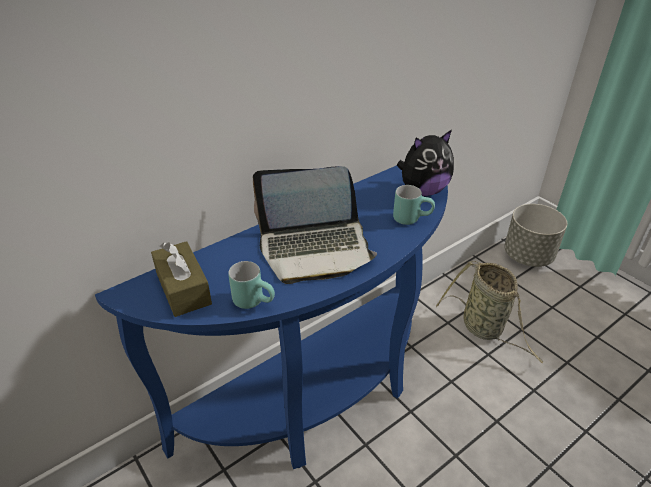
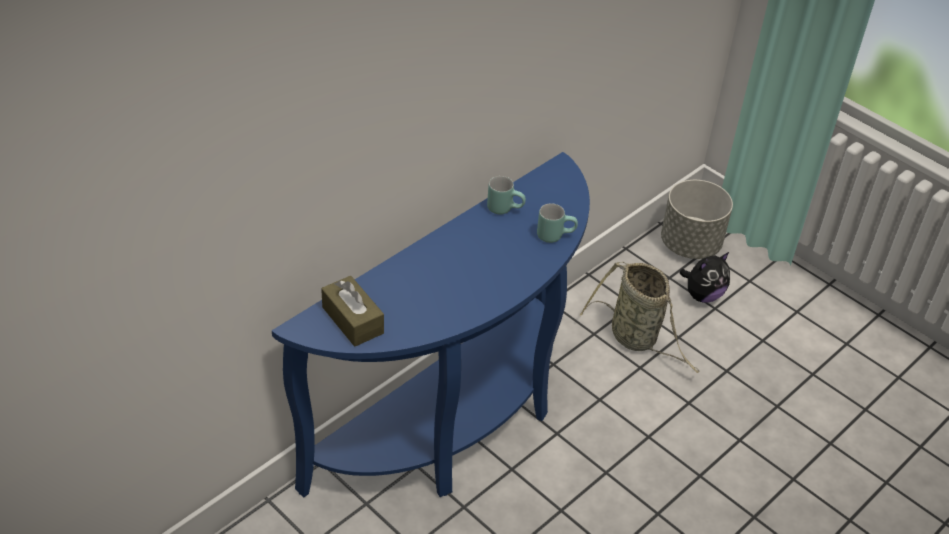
camera: 10 degrees left, 5 degrees up
turquoise mug [228,261,275,309] -> turquoise mug moved to [487,176,526,214]
laptop [253,166,377,284] -> none
plush toy [397,130,454,196] -> plush toy moved to [680,252,730,303]

